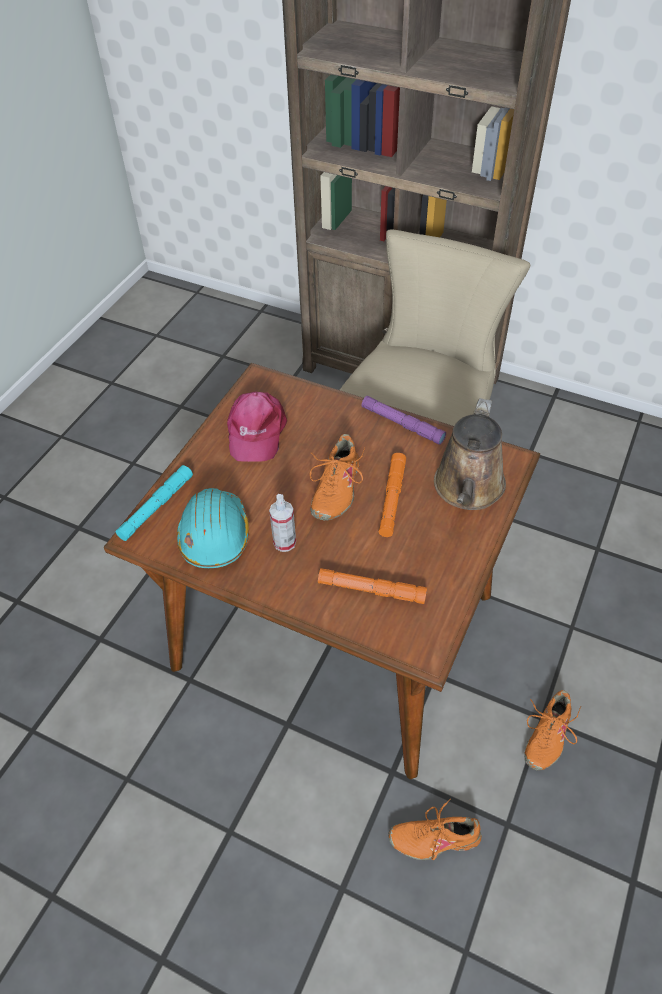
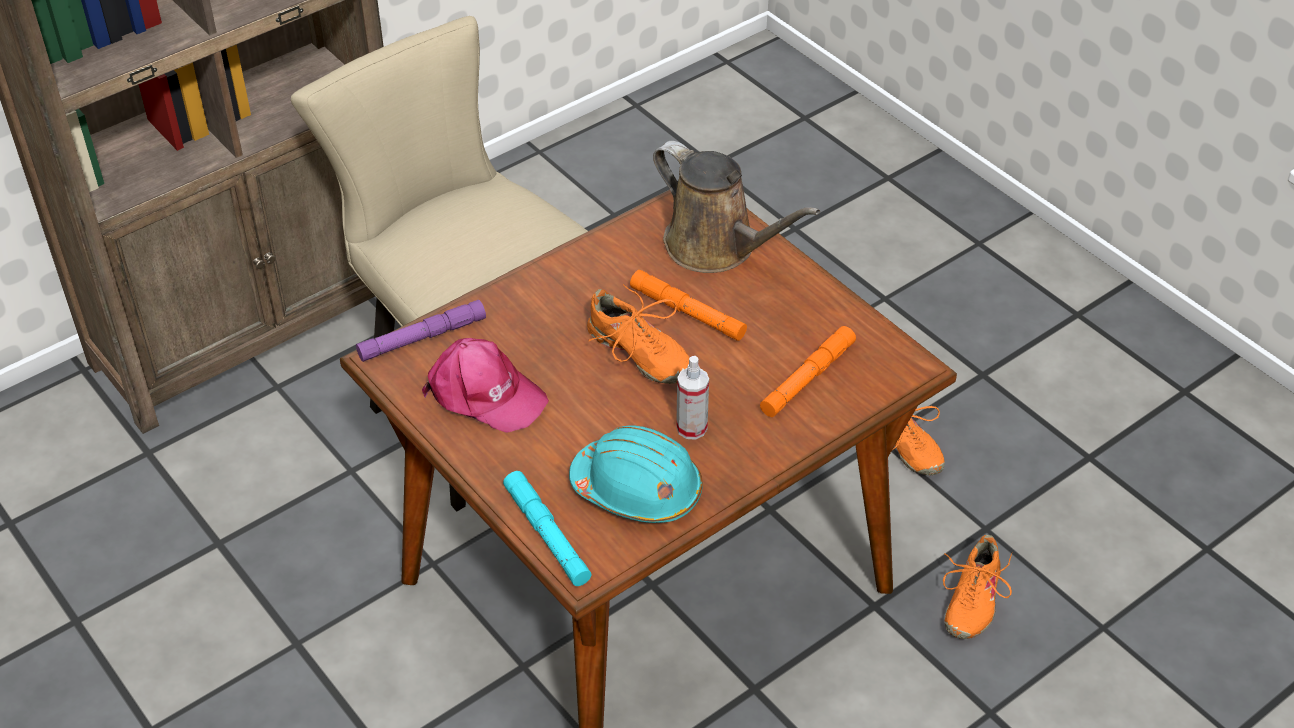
camera: 65 degrees left, 5 degrees down
purple flashlight [362,396,446,445] -> purple flashlight moved to [356,300,486,362]

